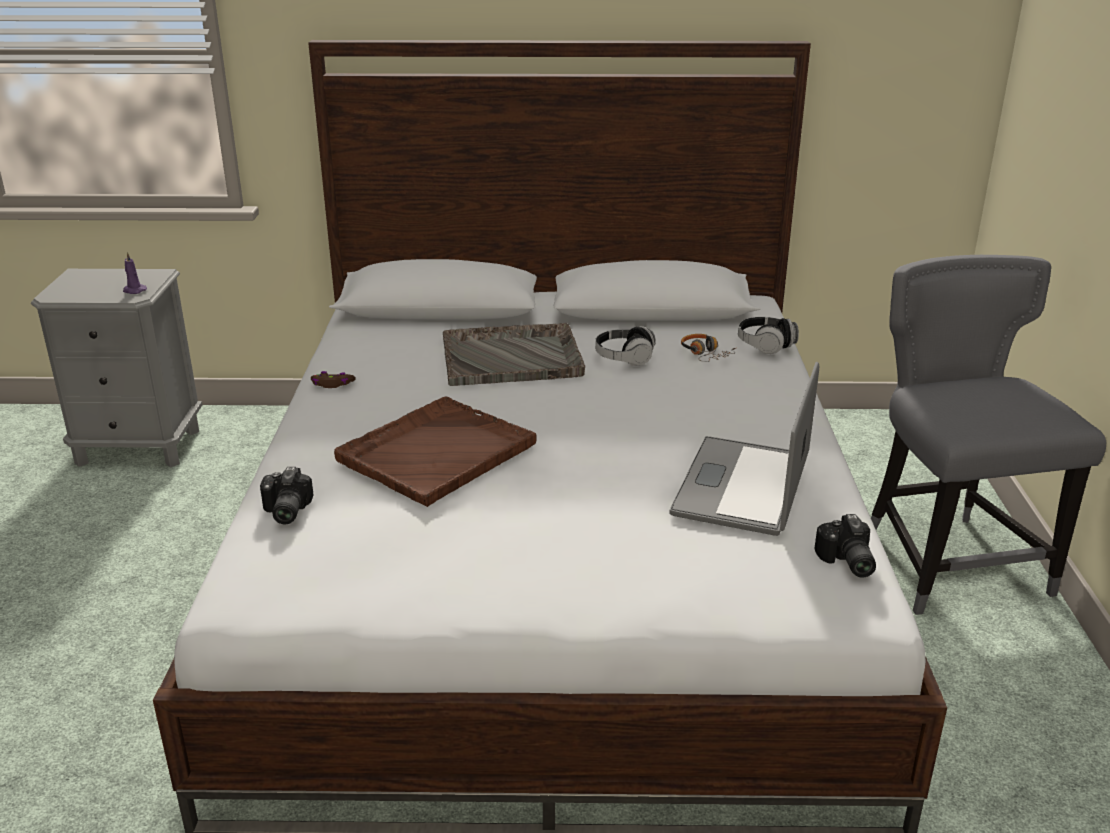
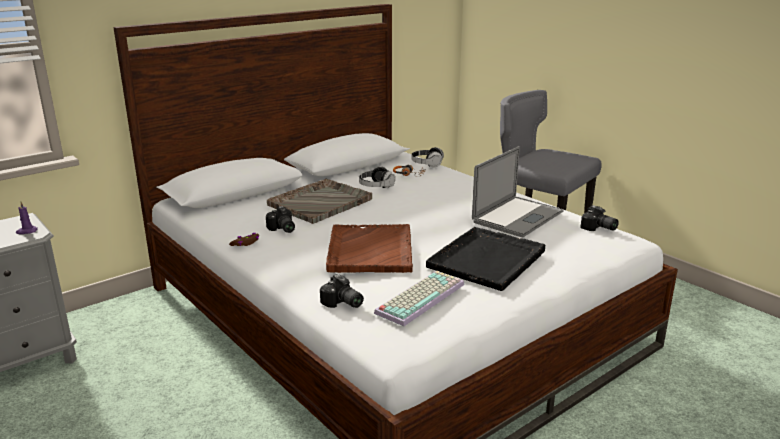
camera: 40 degrees left, 5 degrees down
laptop [669,362,819,536] -> laptop turned 120 degrees counterclockwise [472,146,564,237]
none -> camera [266,206,295,233]
none -> keyboard [374,271,464,326]
none -> black tray [426,227,545,291]

